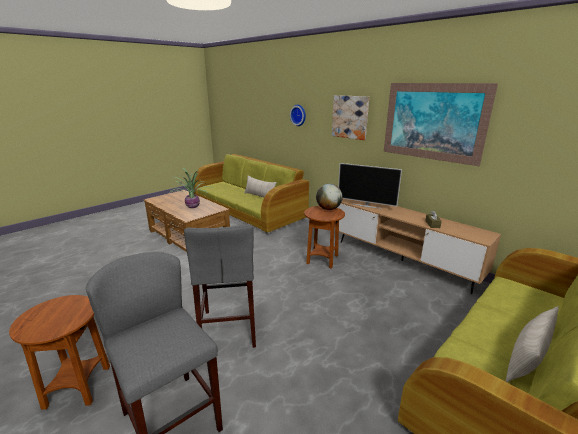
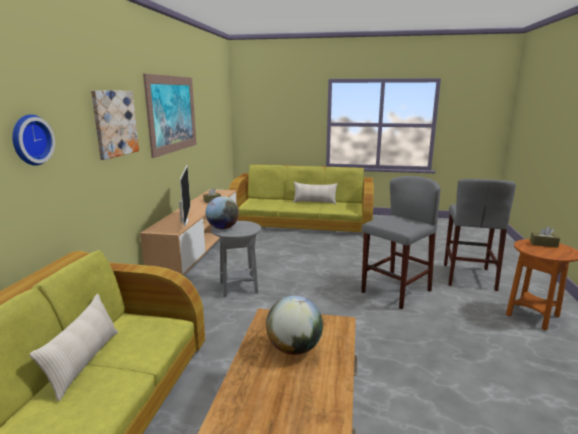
camera: 125 degrees left, 5 degrees down
potted plant [169,168,213,208] -> globe [266,296,323,355]
brown side table [304,206,345,268] -> grey side table [211,221,261,297]
none -> brown tissue box [530,226,560,248]

